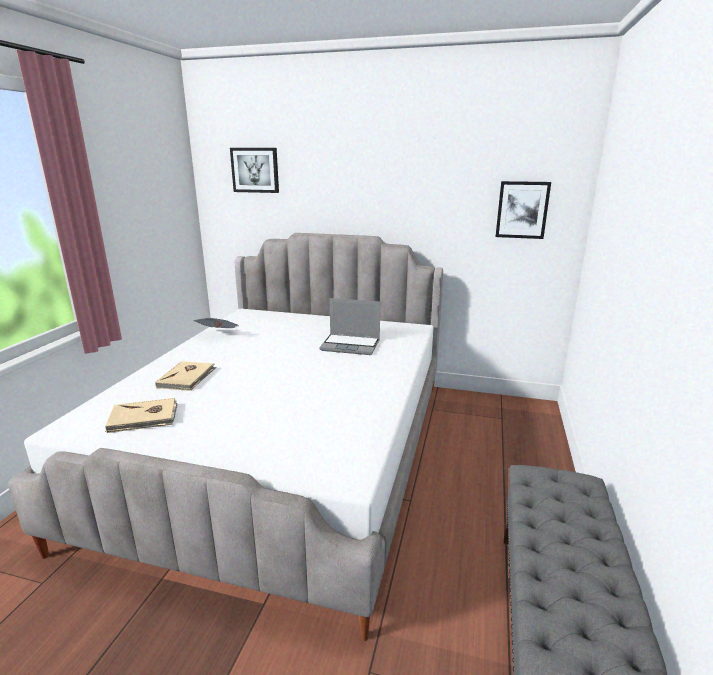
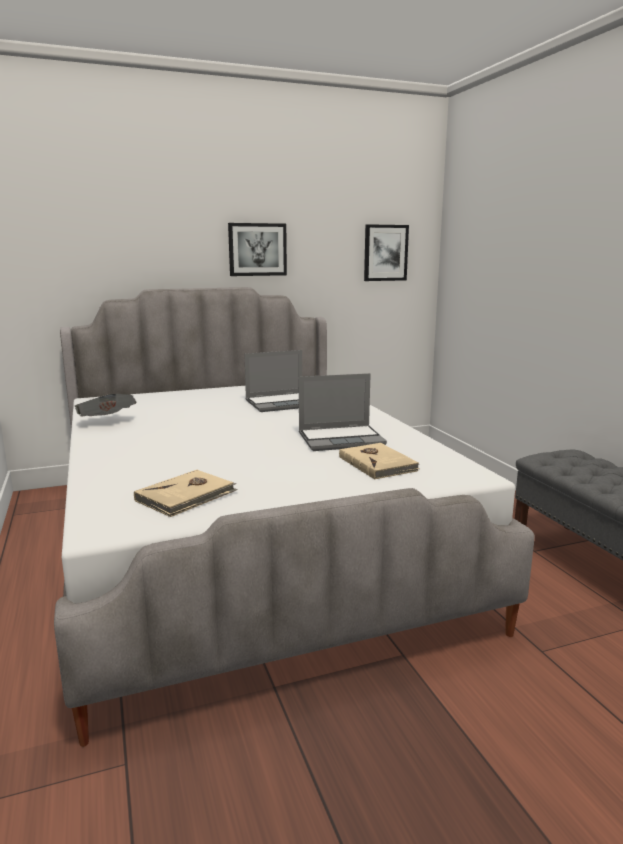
camera: 35 degrees left, 5 degrees down
beige book [155,361,217,391] -> beige book moved to [339,443,419,479]
picture [230,148,279,193] -> picture moved to [228,223,287,276]
none -> laptop [299,373,387,451]

